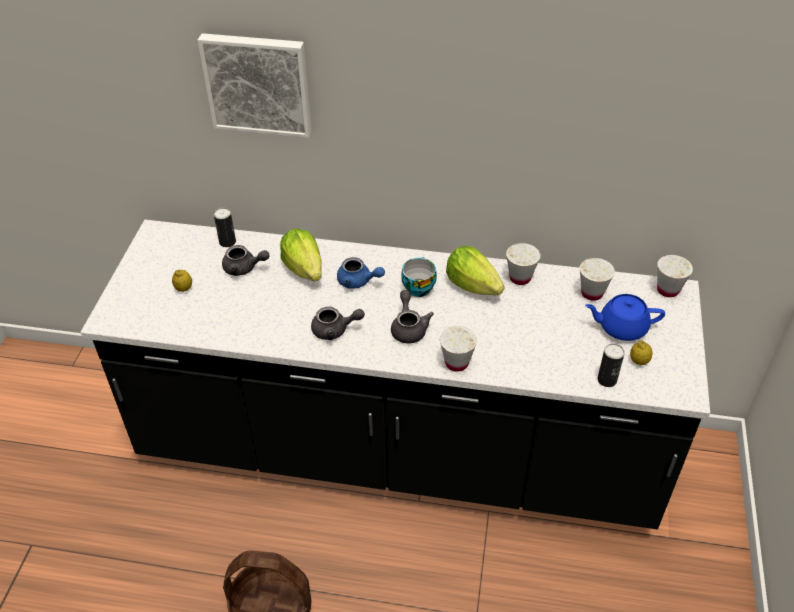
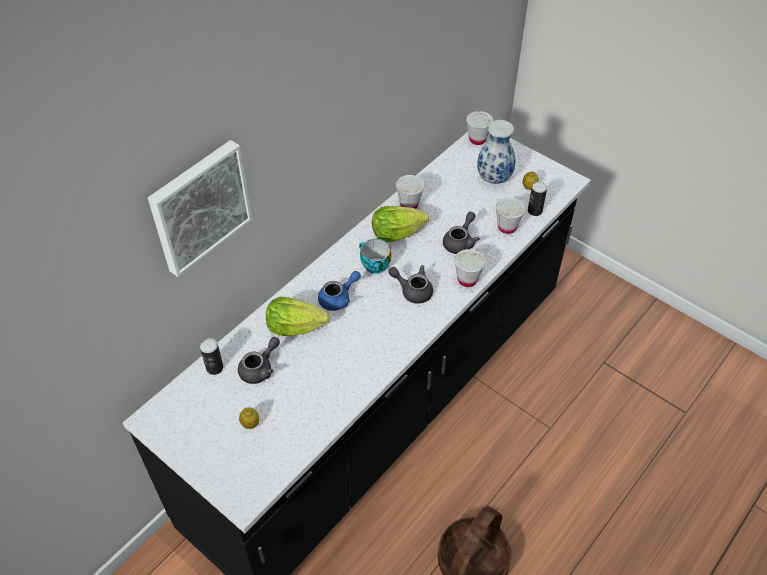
camera: 60 degrees left, 5 degrees up
grey teapot [311,306,365,340] -> grey teapot moved to [443,212,480,254]
white cup [580,258,615,301] -> white cup moved to [496,197,525,234]
blue teapot [585,294,665,341] -> vase [477,120,516,184]

